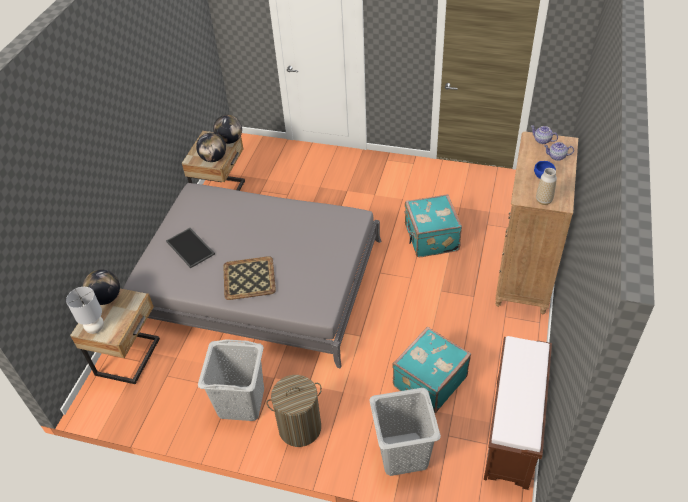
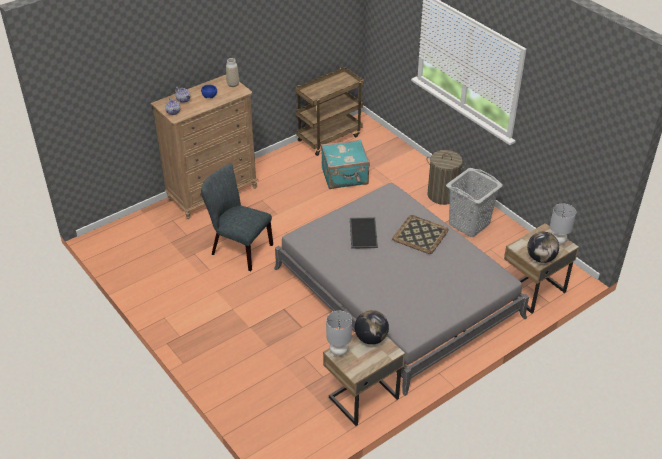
camera: 145 degrees left, 5 degrees down
tray [166,228,215,268] -> tray moved to [350,217,378,249]
globe [213,115,242,144] -> grey table lamp [326,311,352,356]
grey laundry basket [369,388,441,476] -> none
turquoise suitcase [404,194,462,257] -> grey chair [201,163,273,271]
brown bench [484,336,552,490] -> brown cart [295,67,364,156]

